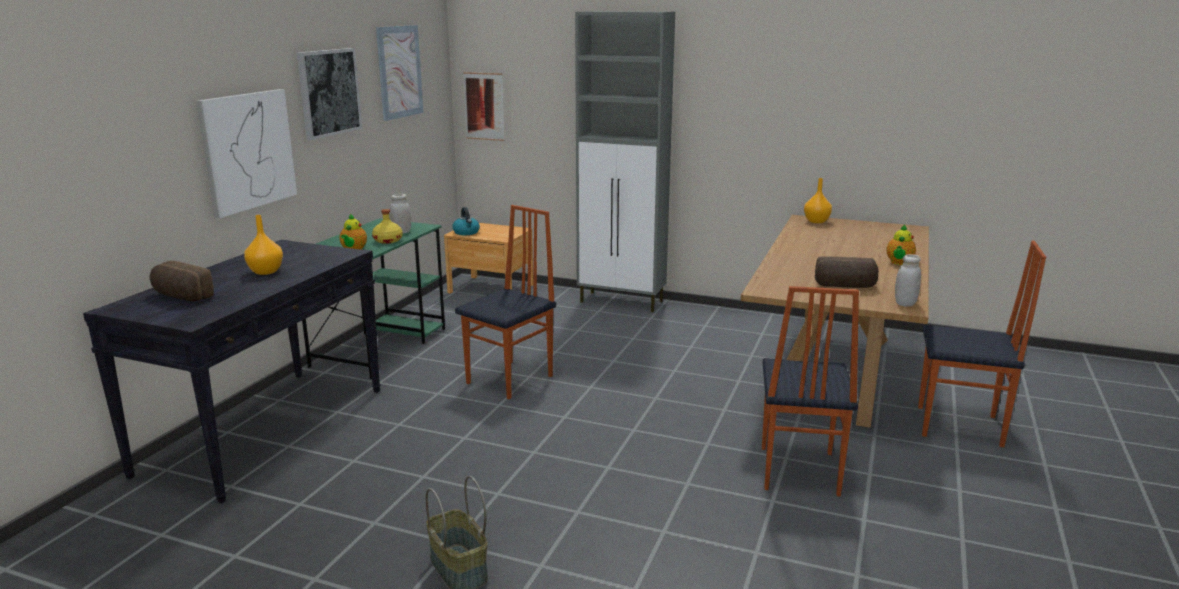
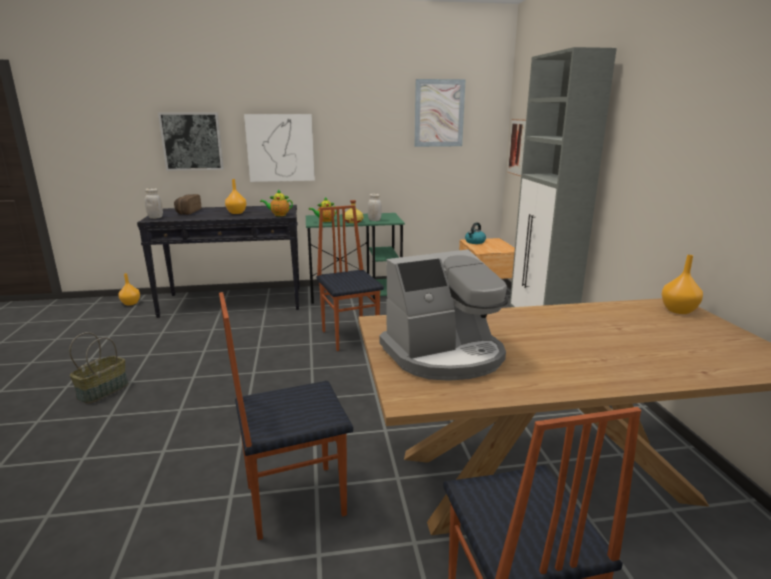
camera: 60 degrees right, 0 degrees up
picture [297,48,362,140] -> picture moved to [158,112,224,171]
chair [455,205,556,399] -> chair turned 120 degrees counterclockwise [316,205,384,351]
bread [815,257,879,288] -> coffee machine [379,249,508,381]
teapot [886,224,916,265] -> teapot moved to [260,189,293,216]
white jar [895,254,921,306] -> white jar moved to [145,188,163,219]
none -> orange vase [118,273,140,305]

